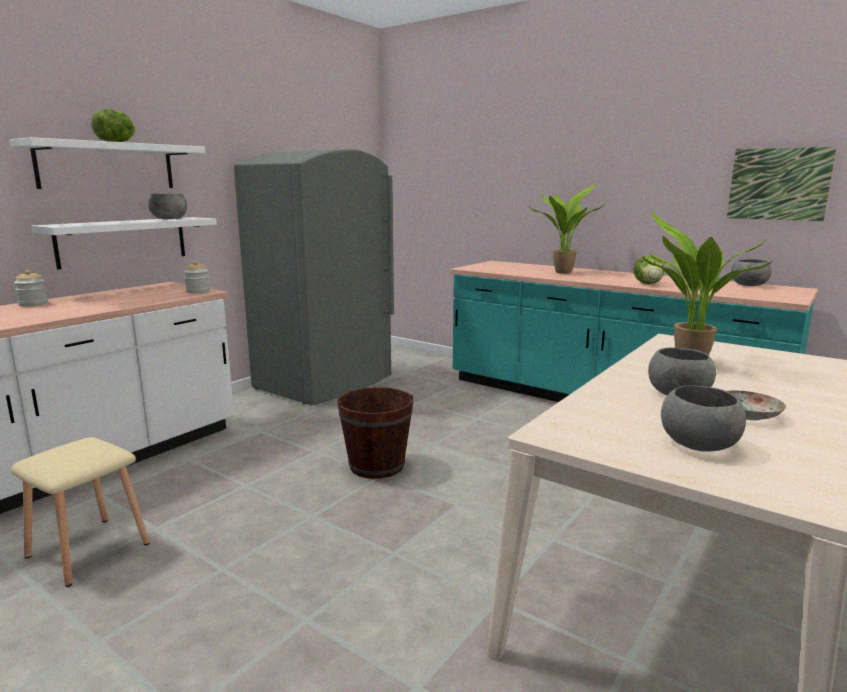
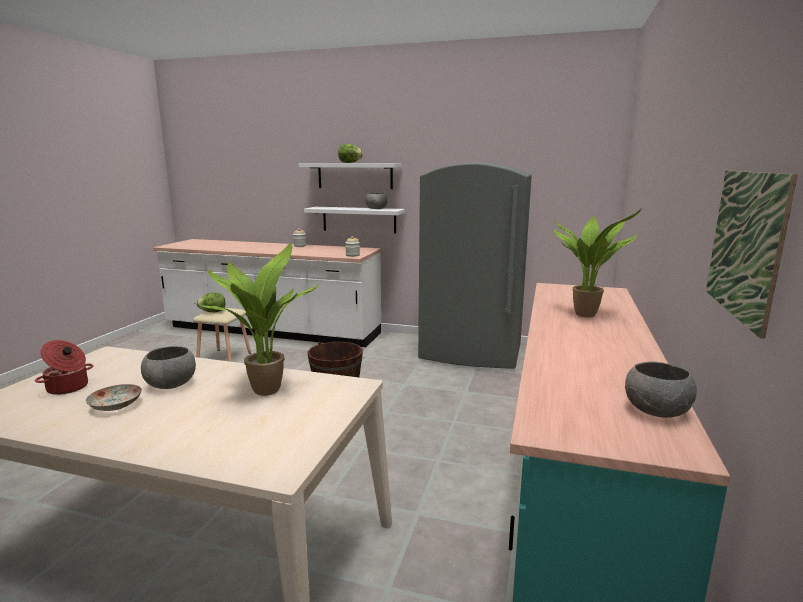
camera: 70 degrees right, 0 degrees up
lettuce [633,256,664,284] -> lettuce moved to [197,293,225,313]
grey bowl [661,385,746,452] -> cooking pot [35,340,94,395]

